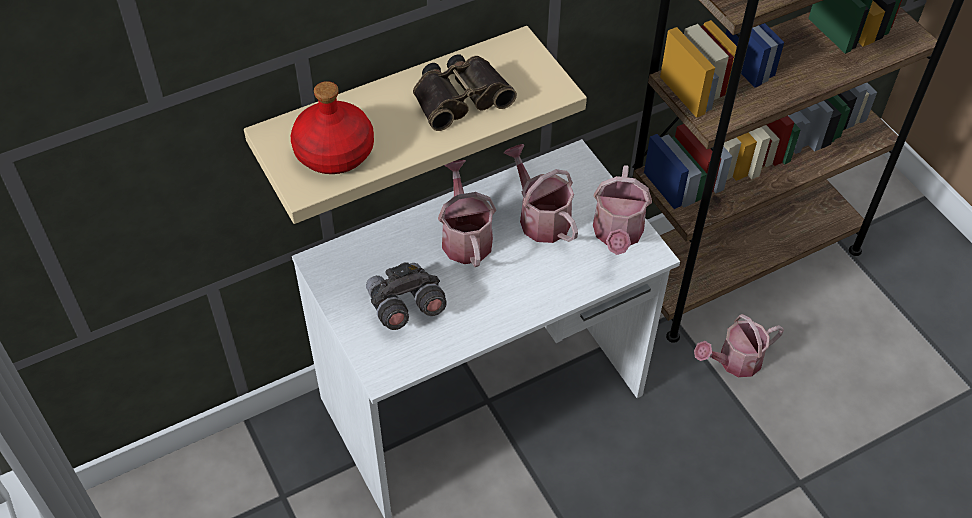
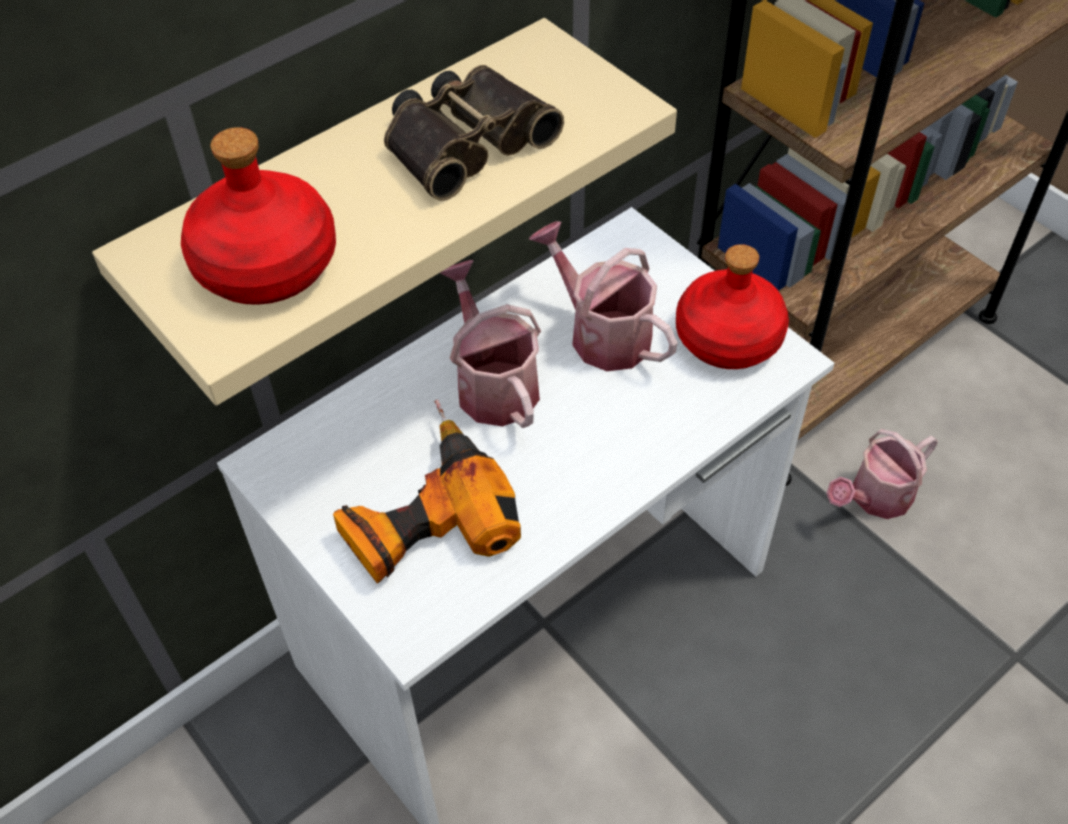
camera: 10 degrees left, 0 degrees up
grey binoculars [366,263,447,330] -> power drill [333,400,521,584]
watering can [593,165,652,255] -> red bottle [676,244,789,369]

